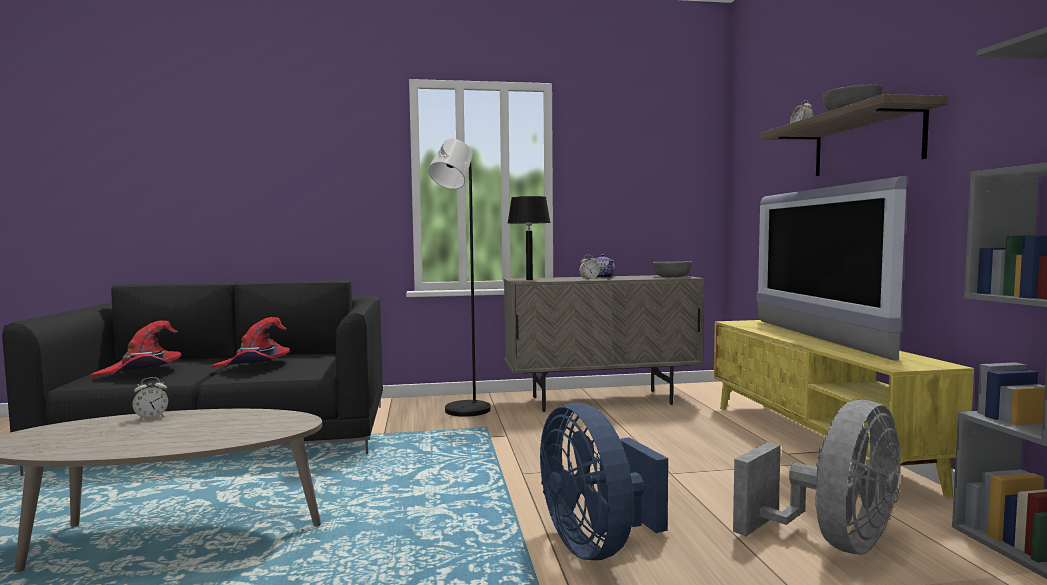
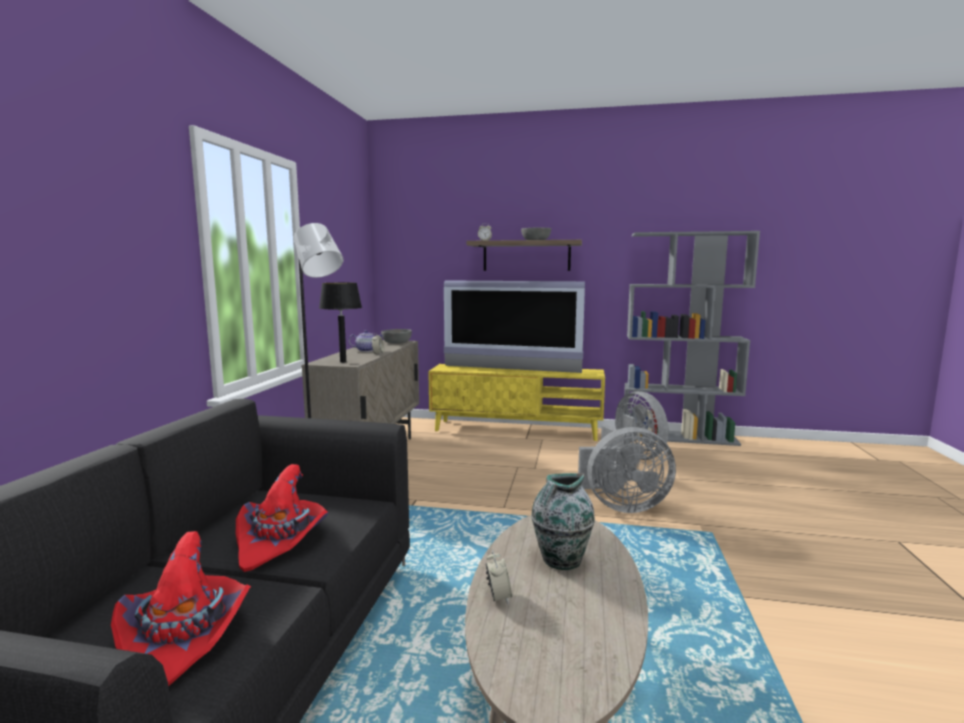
camera: 70 degrees left, 5 degrees up
blue fan [540,403,668,560] -> grey fan [578,427,676,513]
none -> vase [531,473,595,570]

